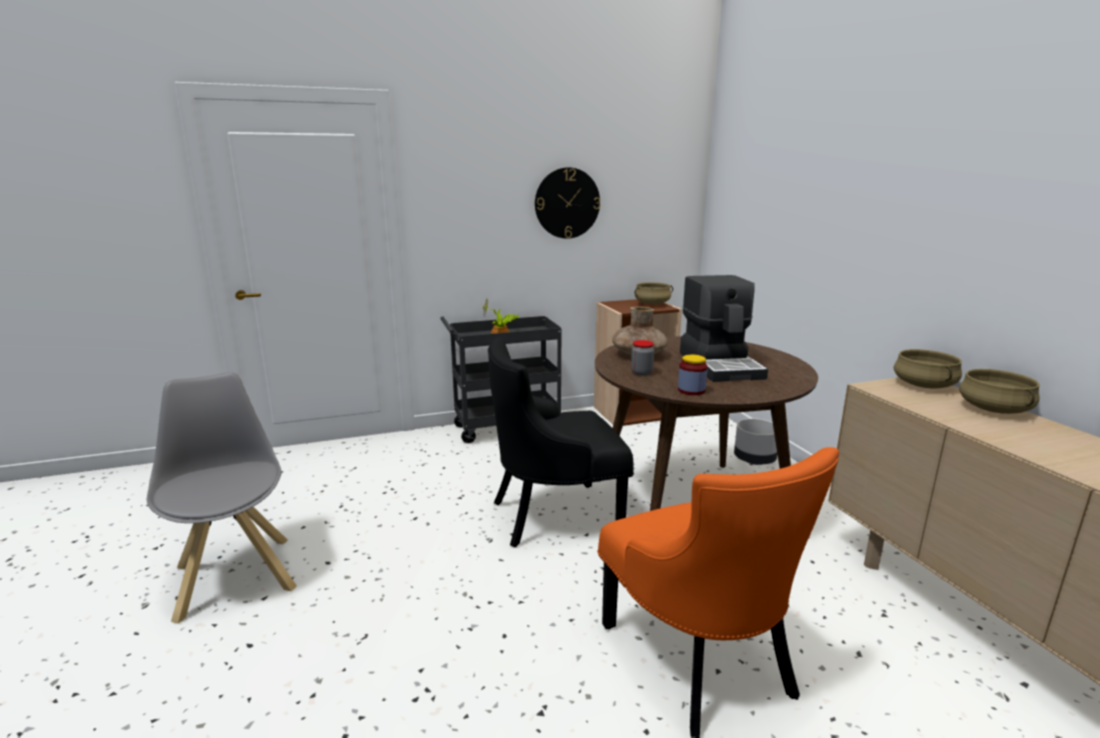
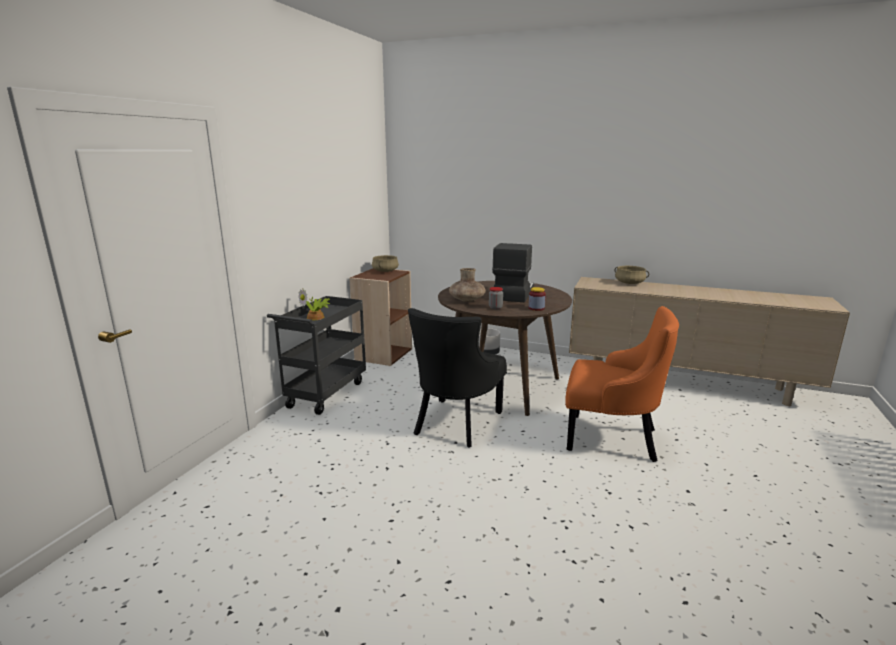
camera: 50 degrees left, 0 degrees up
grey chair [147,372,297,624] -> none
wall clock [535,167,600,239] -> none
coffee machine [680,275,768,382] -> coffee machine turned 105 degrees counterclockwise [492,243,534,302]
beige cooking pot [894,349,962,388] -> none

